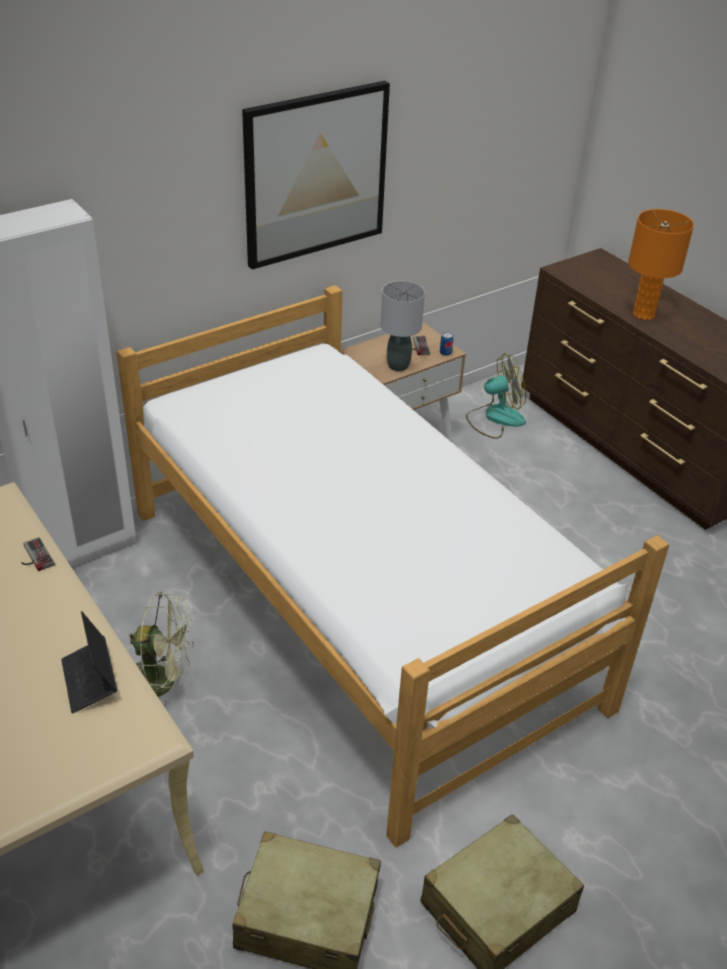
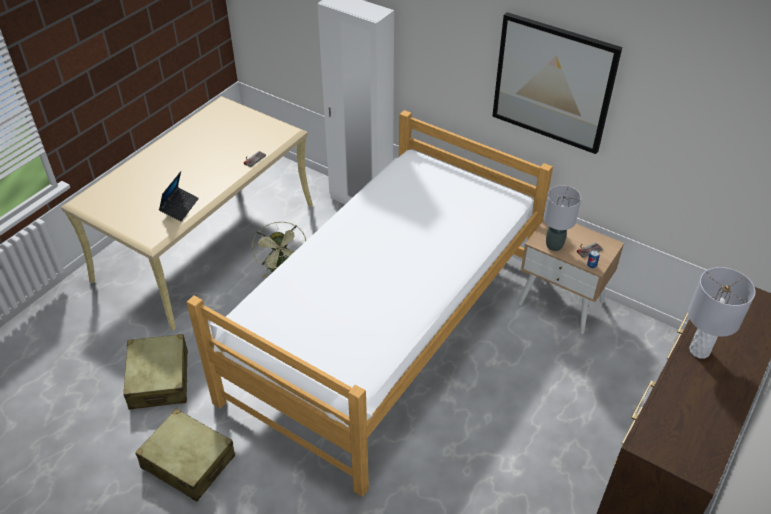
camera: 70 degrees right, 5 degrees up
laptop [61,611,117,714] -> laptop turned 150 degrees clockwise [159,171,199,221]
fan [466,354,526,439] -> none
orange table lamp [628,209,694,320] -> grey table lamp [688,267,756,359]

